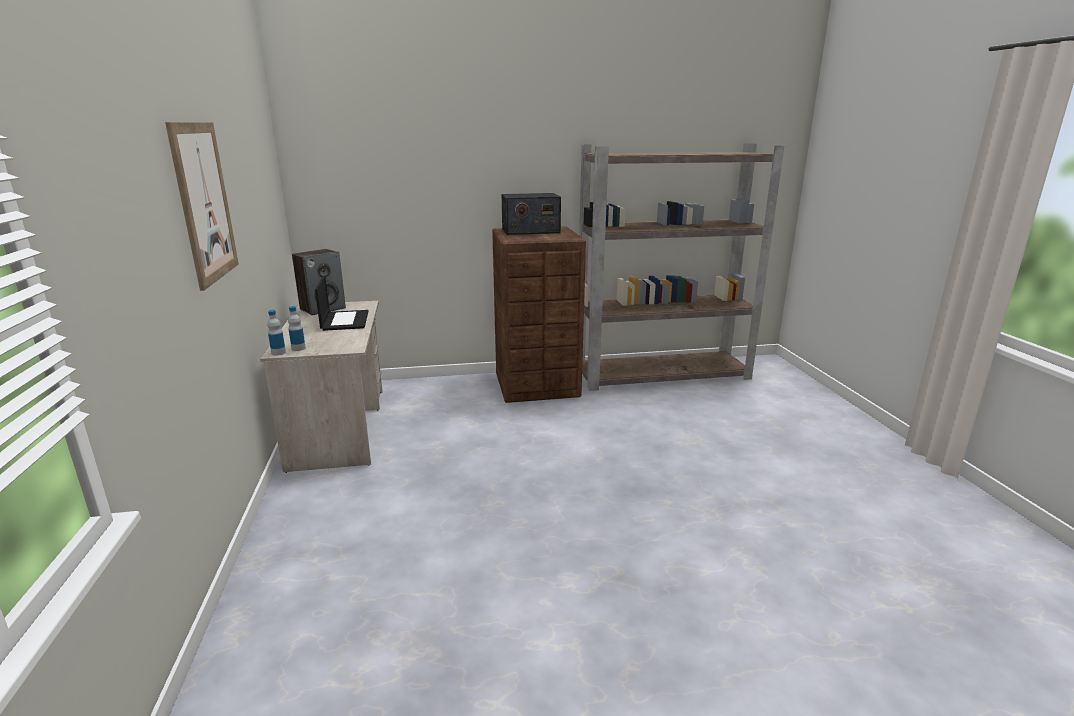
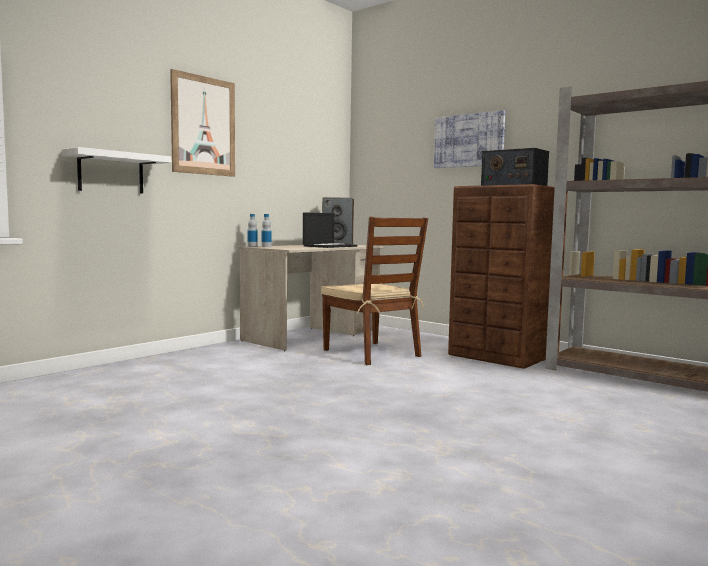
camera: 50 degrees right, 15 degrees down
none -> white shelf [62,147,171,194]
none -> brown chair [321,217,428,365]
none -> picture [434,110,505,168]

